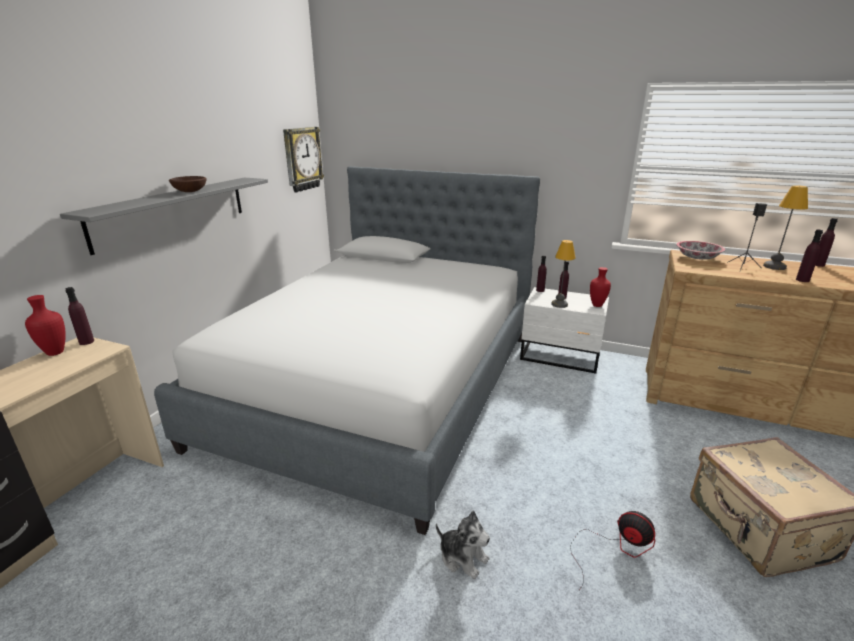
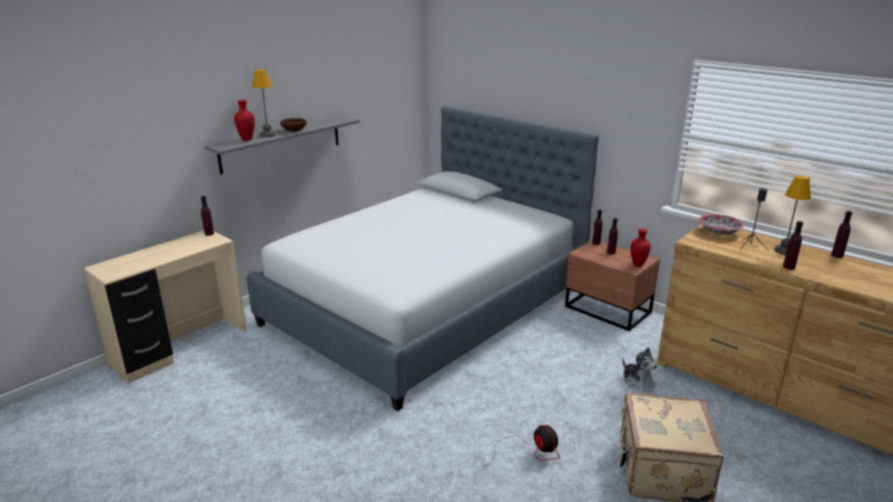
camera: 20 degrees right, 0 degrees up
red vase [25,295,66,356] -> red vase moved to [234,100,255,141]
wall clock [283,127,324,193] -> none
plush toy [436,511,490,579] -> plush toy moved to [622,347,657,393]
white nightstand [520,287,609,374] -> brown nightstand [565,240,660,331]
table lamp [551,240,576,308] -> table lamp moved to [253,69,276,137]

